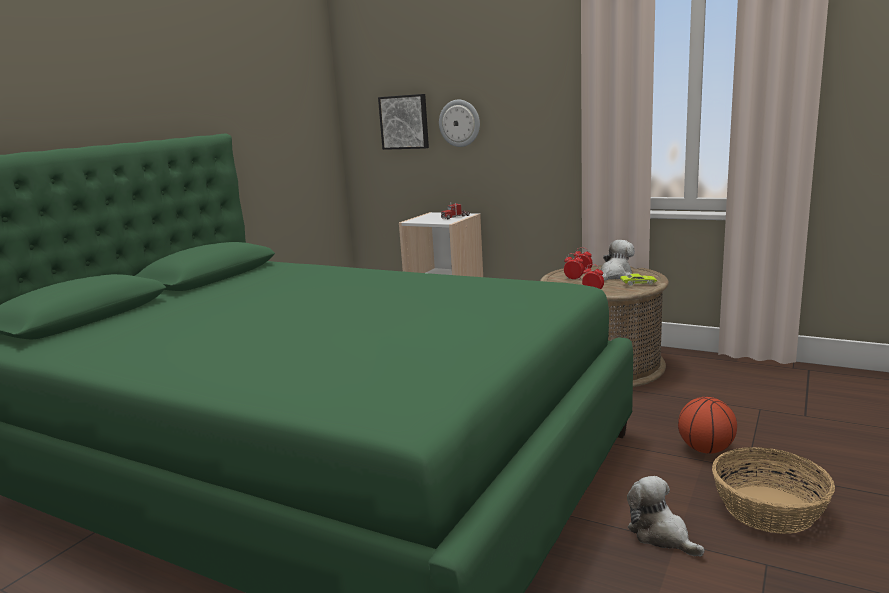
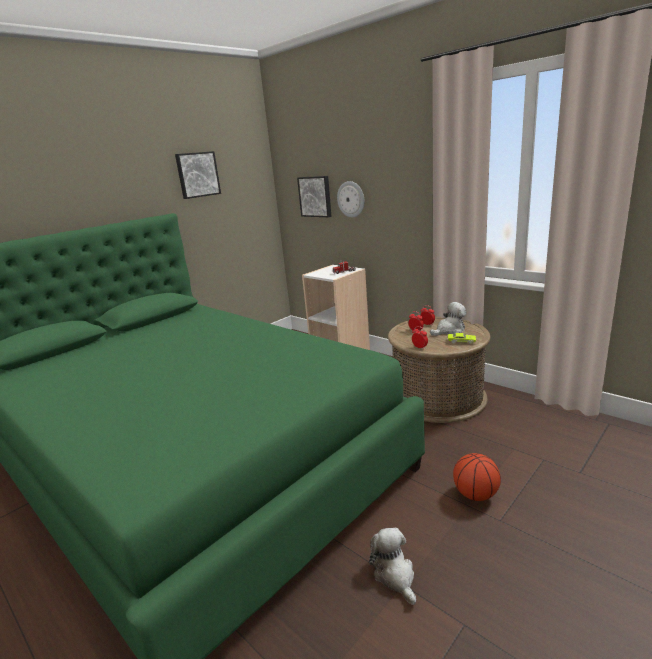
camera: 15 degrees right, 5 degrees up
basket [712,447,835,534] -> none
none -> picture [175,151,221,199]

